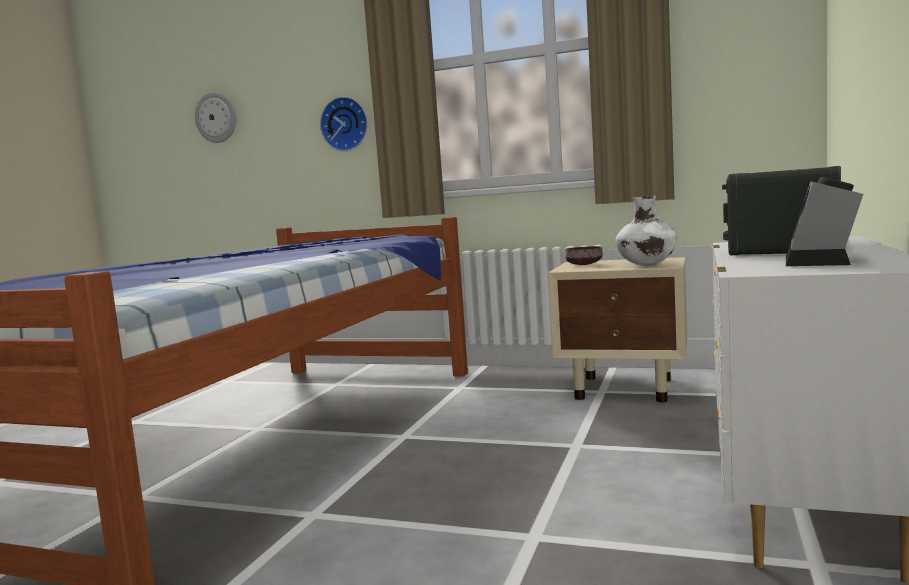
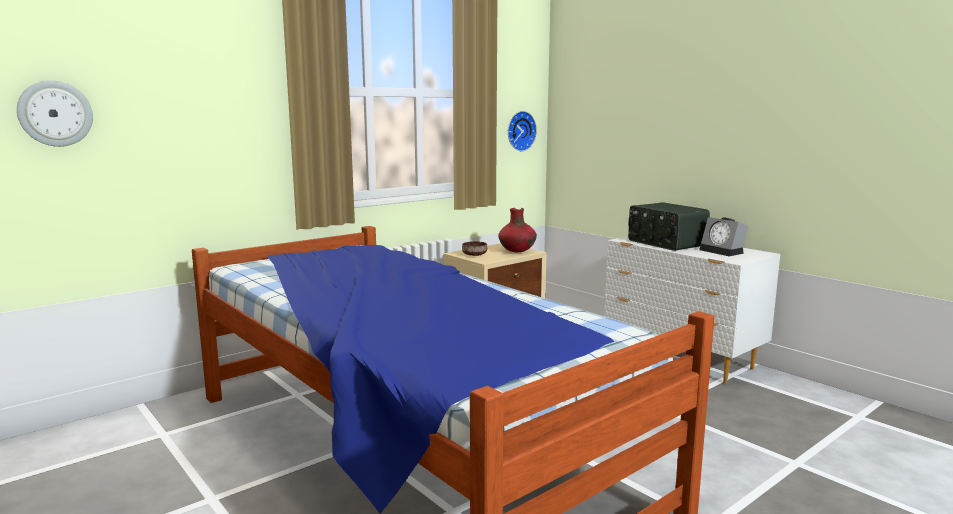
camera: 60 degrees left, 5 degrees up
wall clock [320,97,368,151] -> wall clock moved to [508,111,537,151]
white vase [616,196,678,266] -> red vase [498,208,537,252]

